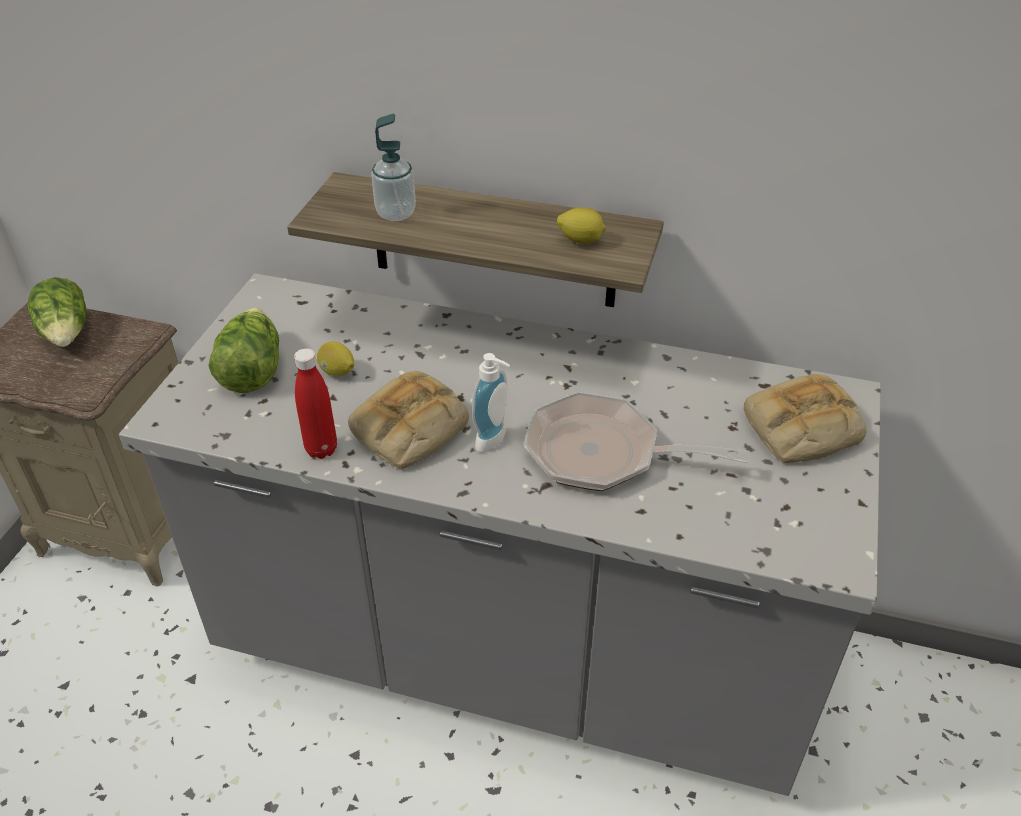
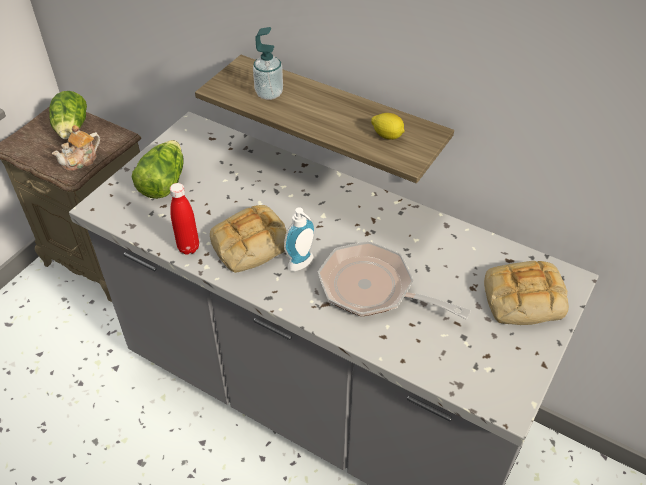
camera: 15 degrees right, 5 degrees up
lemon [317,341,354,376] -> none
none -> teapot [52,125,100,171]

